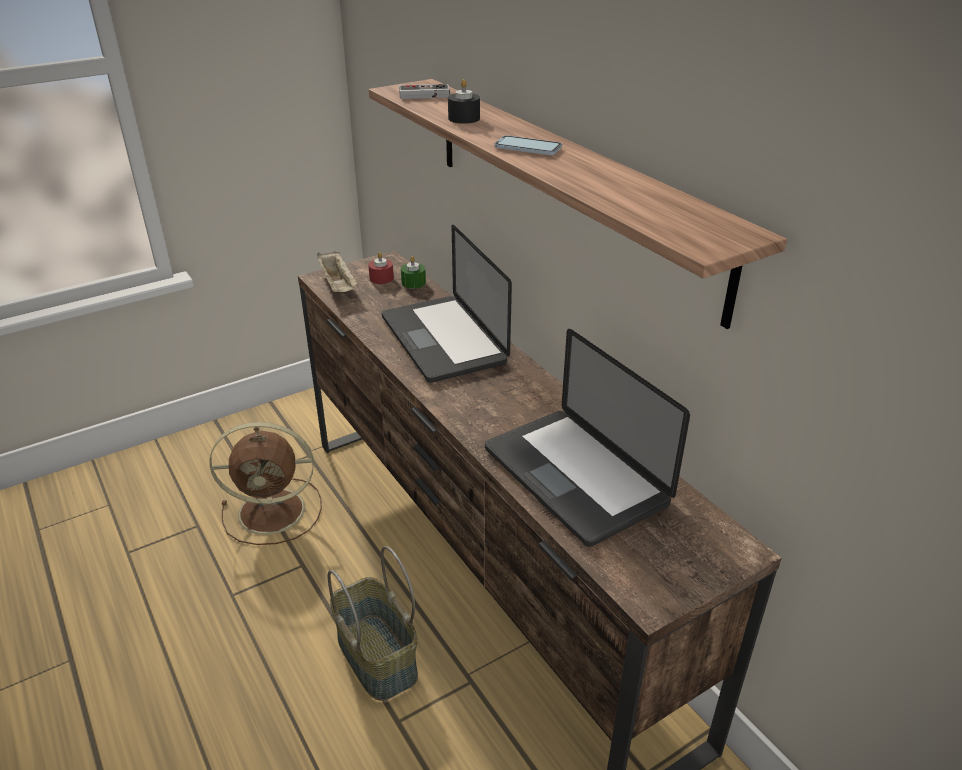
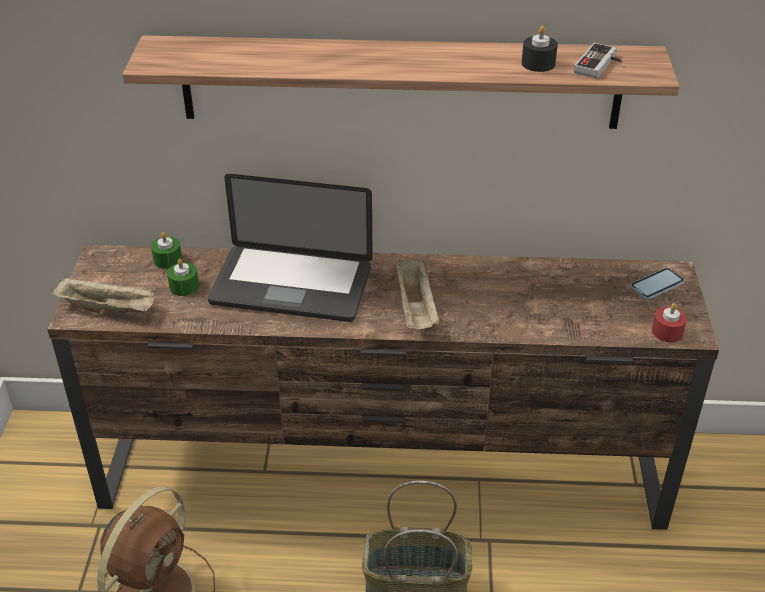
camera: 55 degrees left, 5 degrees up
red candle [368,252,394,284] -> red candle moved to [652,303,687,342]
game controller [399,84,450,99] -> game controller moved to [574,43,622,79]
black candle [448,79,480,124] -> black candle moved to [522,26,558,72]
laptop [485,329,690,547] -> none
phone [495,135,562,155] -> phone moved to [630,268,684,300]
none -> green candle [167,259,199,296]
none -> beige tray [397,259,439,329]

